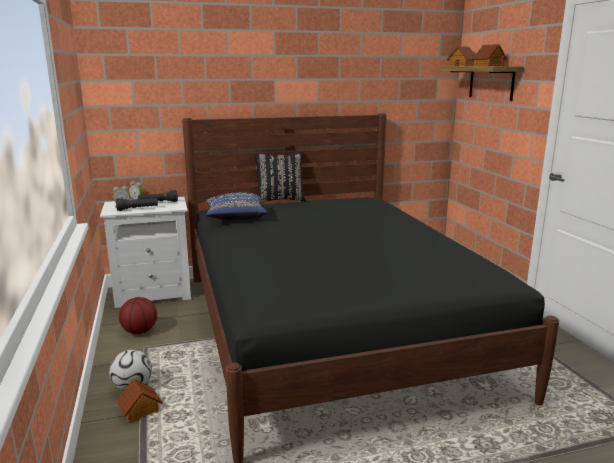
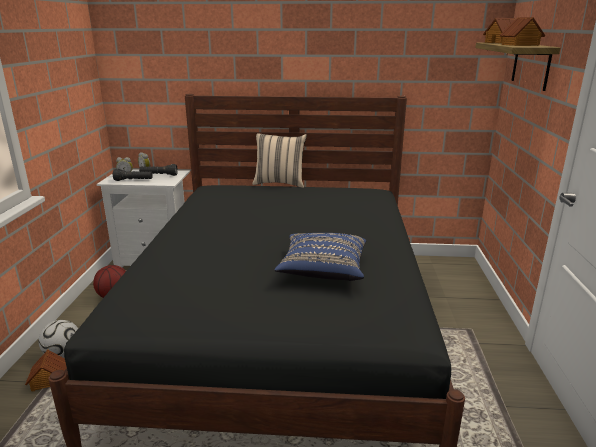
camera: 20 degrees right, 5 degrees up
blue pillow [206,192,268,220] -> blue pillow moved to [274,233,366,281]
black pillow [255,152,306,203] -> beige pillow [252,133,307,188]

